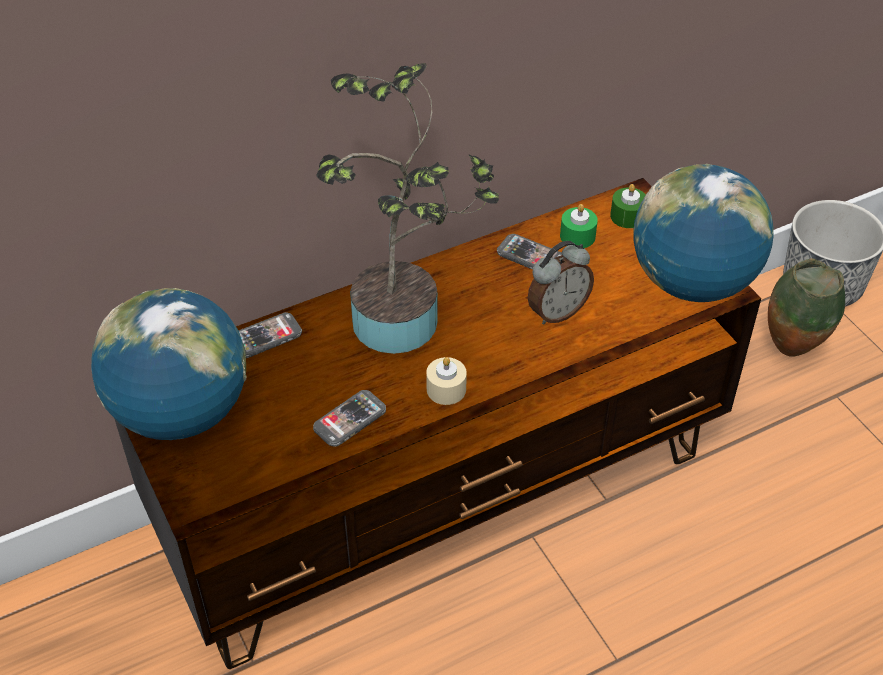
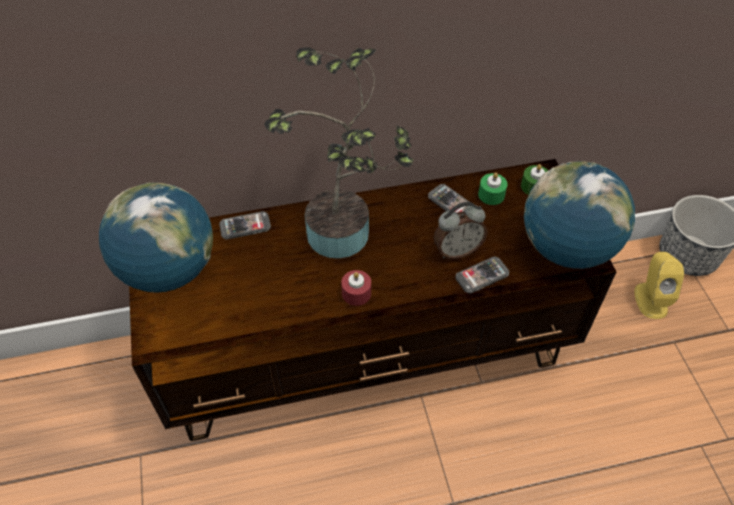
camera: 15 degrees right, 5 degrees up
phone [313,390,386,447] -> phone moved to [456,256,509,293]
beige candle [426,357,467,405] -> red candle [341,270,371,306]
vase [768,258,845,357] -> yellow speaker [634,252,684,319]

